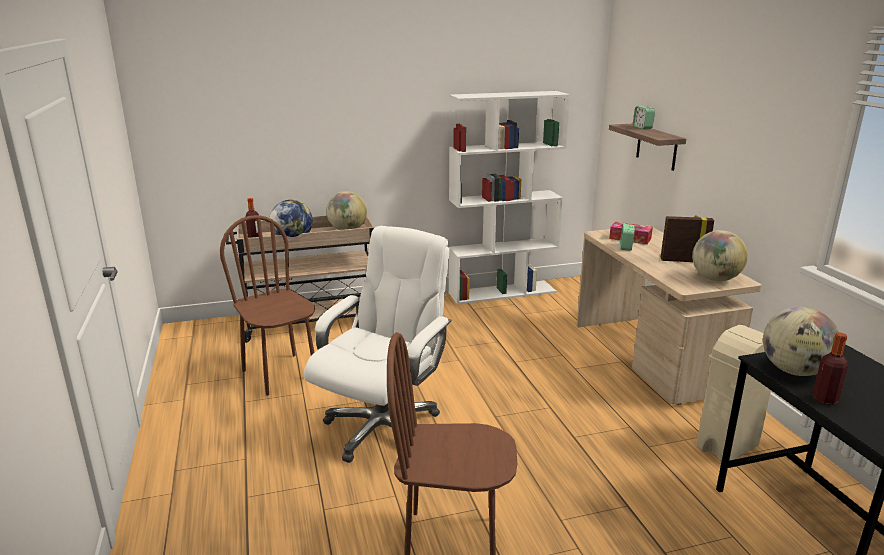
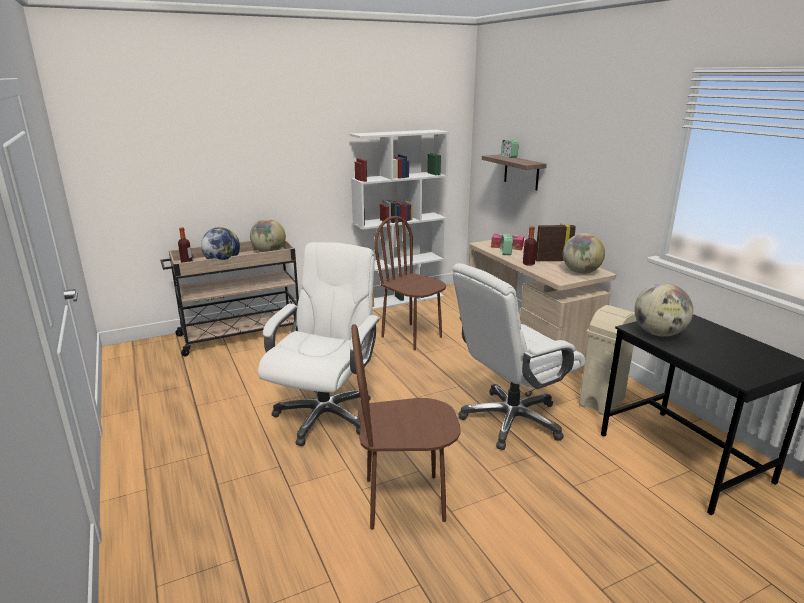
camera: 10 degrees left, 0 degrees up
brown chair [220,215,315,396] -> brown chair moved to [374,216,446,350]
bottle [813,332,848,405] -> bottle moved to [523,226,537,266]
none -> white office chair [452,263,585,450]

